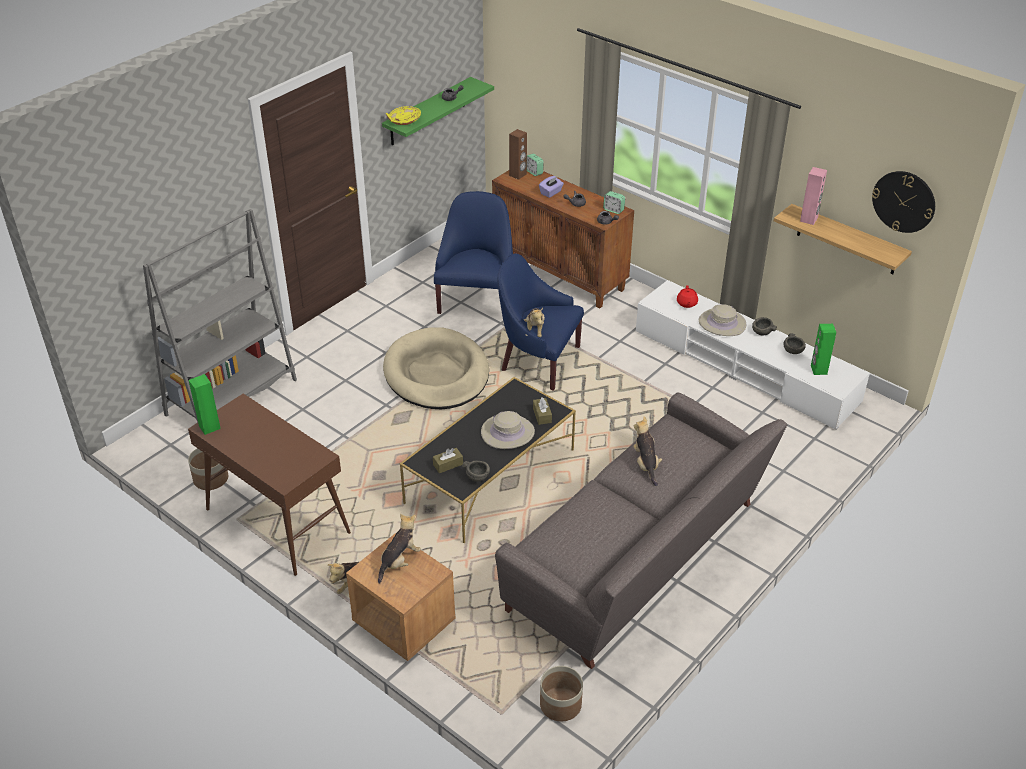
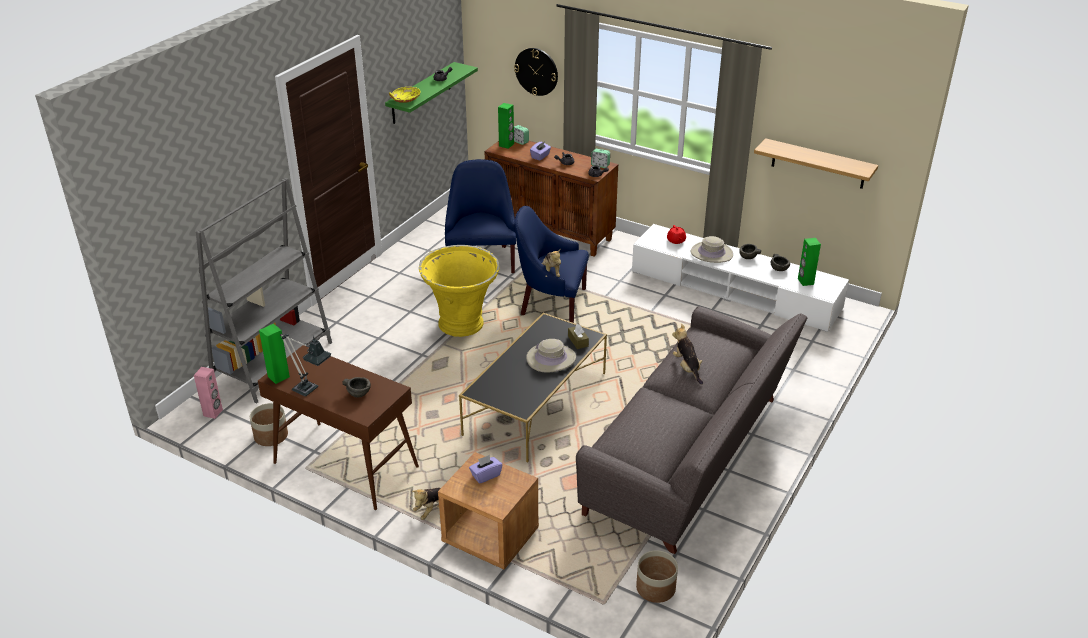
camera: 10 degrees left, 5 degrees down
plush toy [378,514,421,584] -> purple tissue box [469,455,503,484]
beige dog bed [383,327,489,409] -> yellow planter [419,245,500,337]
brown tissue box [433,448,463,473] -> none
grey bowl [462,460,490,482] -> grey bowl moved to [342,377,371,398]
brown speaker [509,129,527,180] -> green speaker [498,103,514,149]
pink speaker [800,167,827,225] -> pink speaker moved to [194,367,223,419]
wall clock [872,171,935,233] -> wall clock moved to [514,48,558,96]
none -> table lamp [280,334,331,396]

